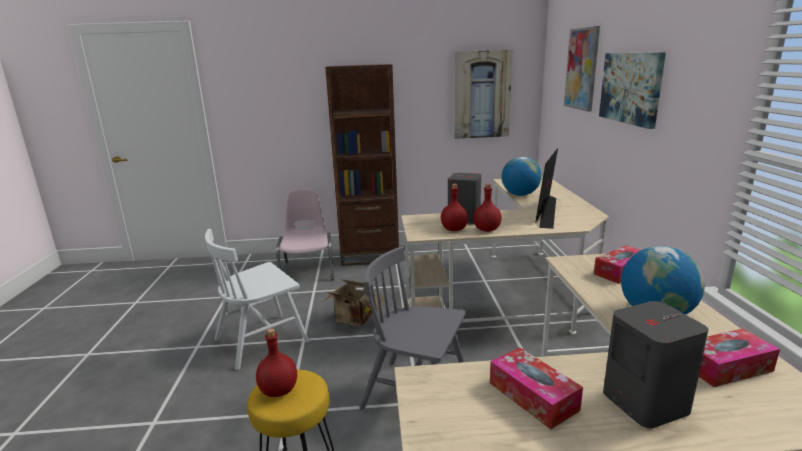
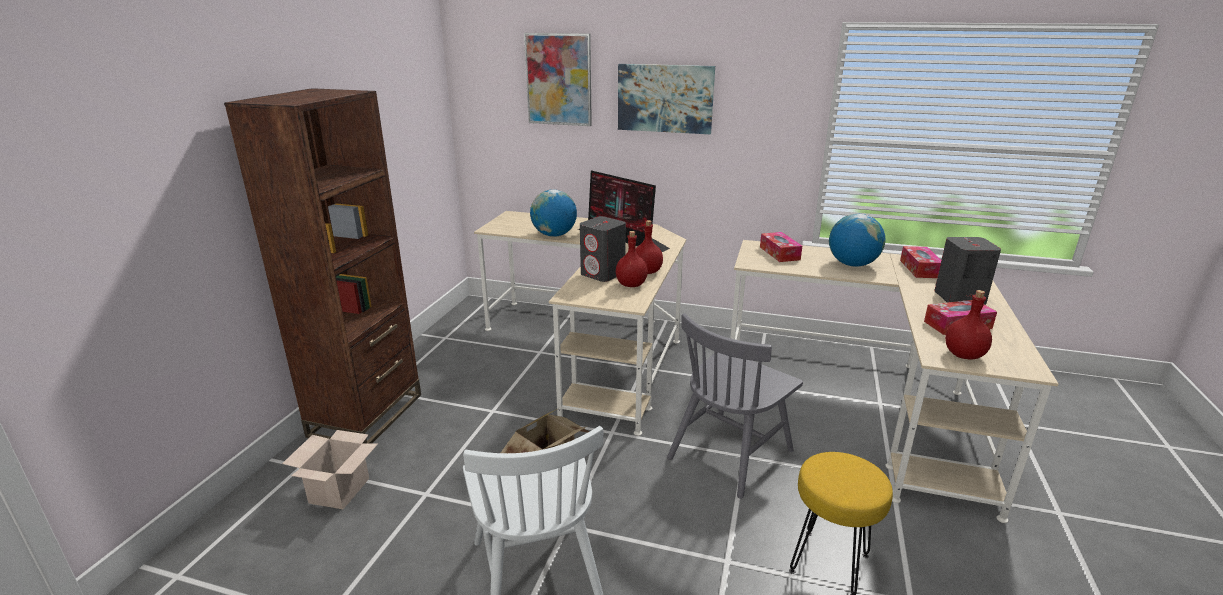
camera: 70 degrees left, 5 degrees up
red bottle [256,328,297,397] -> red bottle moved to [945,290,992,359]
pink chair [276,189,334,280] -> cardboard box [282,430,378,509]
picture [454,50,512,139] -> none

